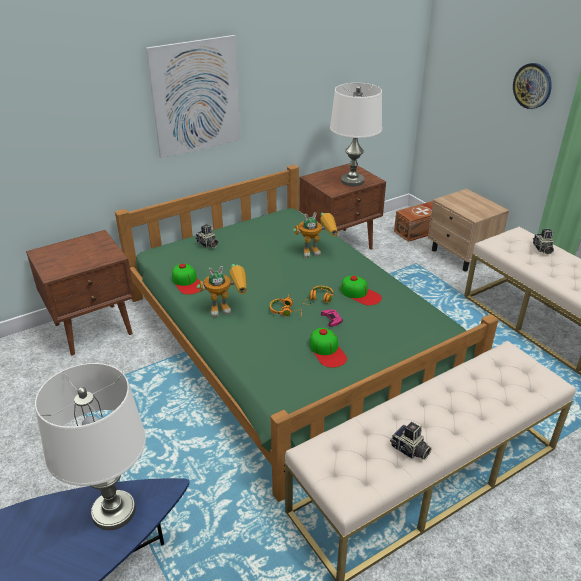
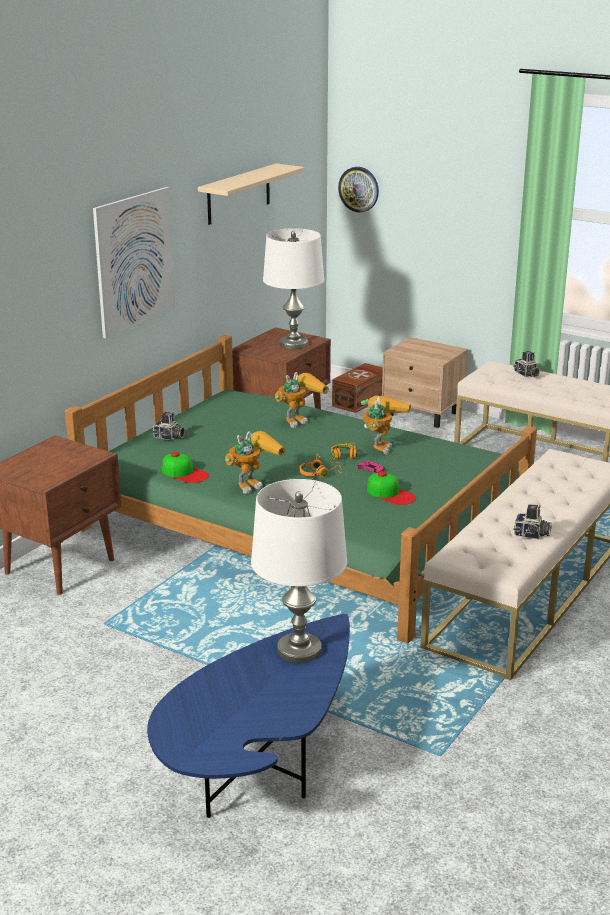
camera: 25 degrees left, 10 degrees down
cap [341,275,382,306] -> toy robot [361,396,411,455]
wall clock [513,63,552,109] -> wall clock moved to [338,167,379,213]
none -> beige shelf [198,163,305,225]

